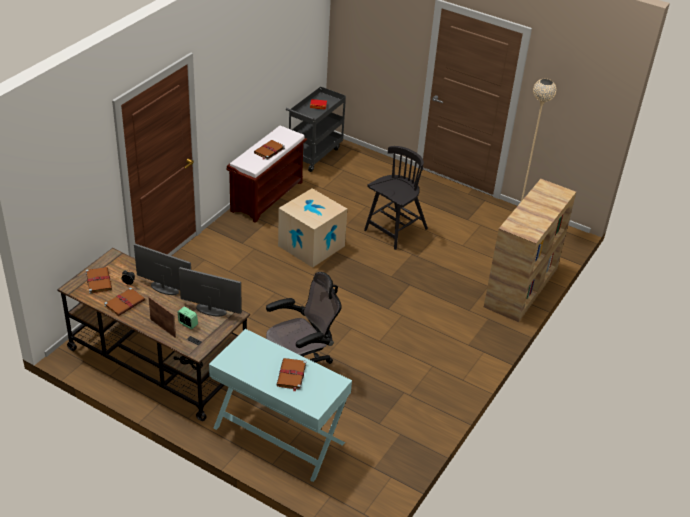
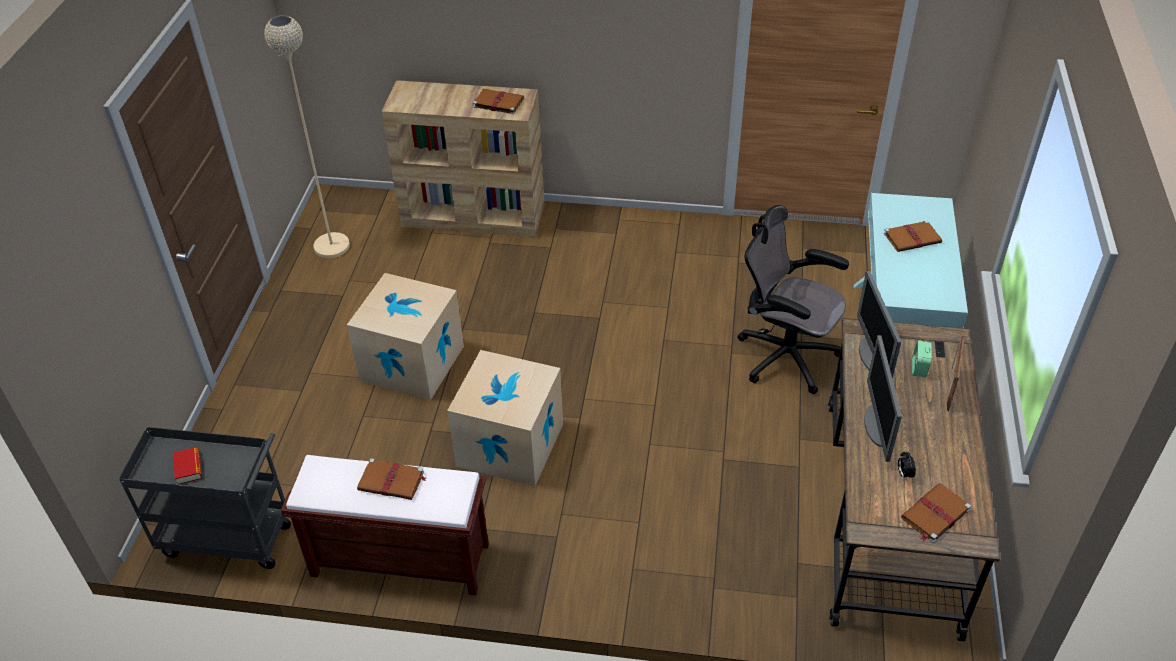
camera: 110 degrees left, 5 degrees up
brown book [104,288,145,316] -> brown book moved to [473,89,524,115]
black chair [364,146,428,250] -> cardboard box [347,273,464,400]

